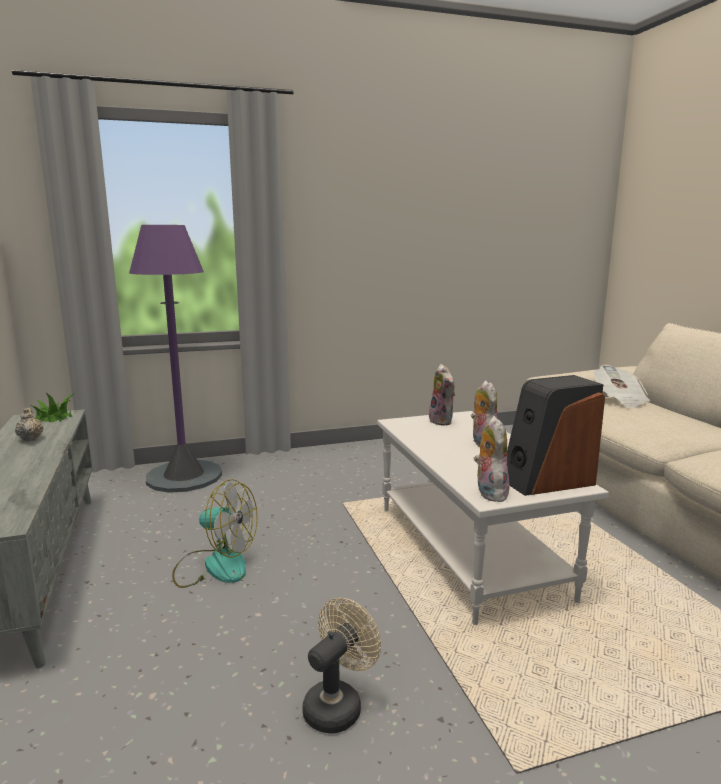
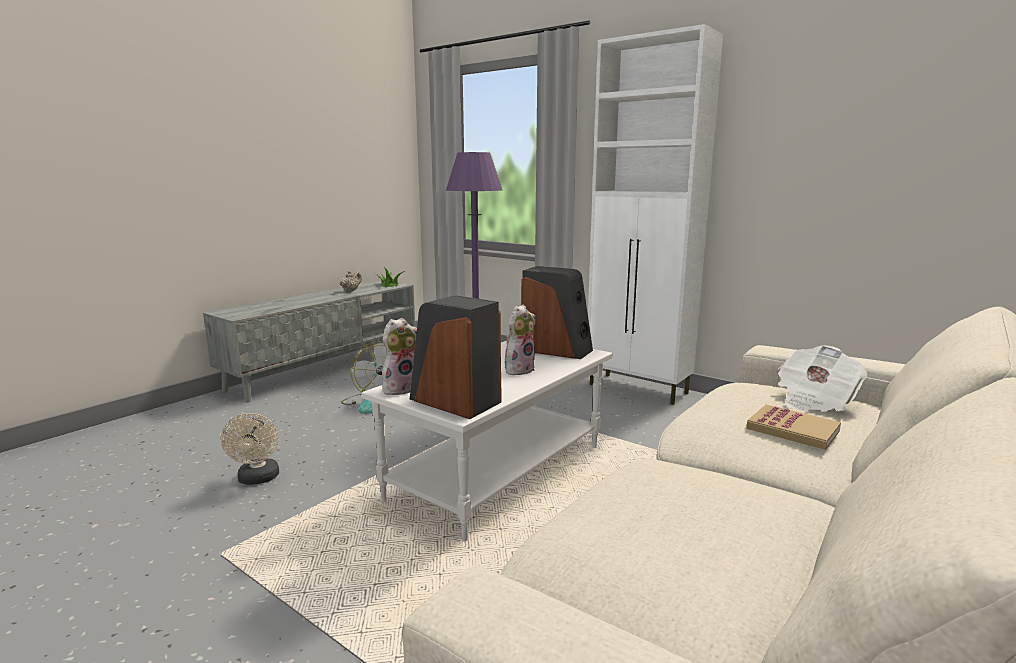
camera: 55 degrees right, 0 degrees up
beige fan [302,598,381,734] -> beige fan turned 75 degrees clockwise [221,413,279,485]
plush toy [429,364,455,426] -> speaker [521,266,593,359]
none -> white cabinet [588,24,723,405]
none -> book [746,404,841,450]

